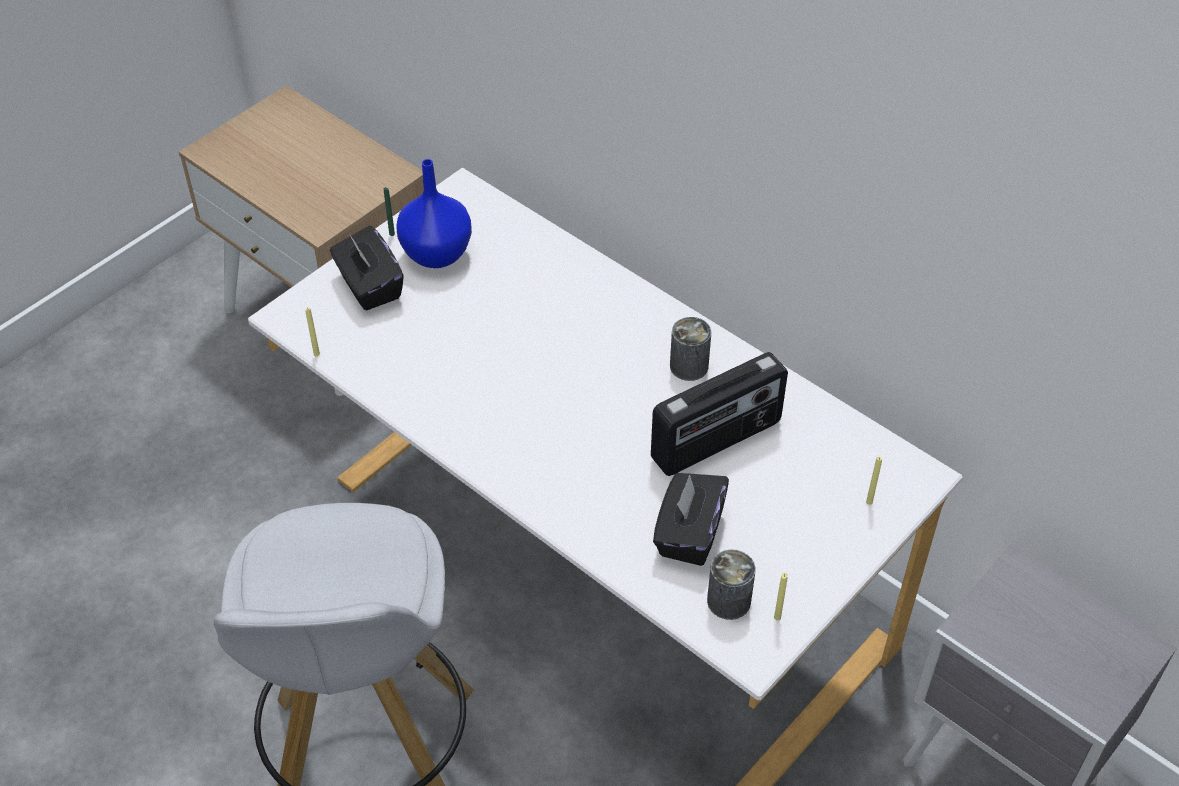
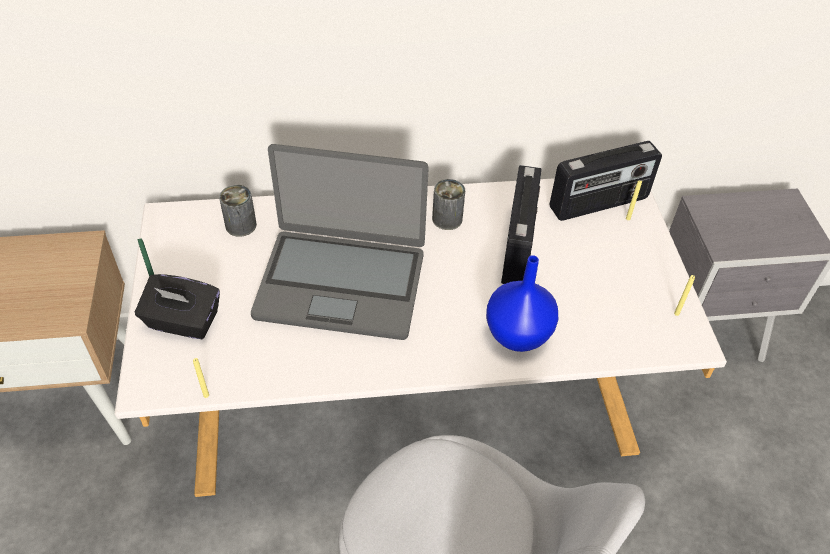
camera: 50 degrees left, 0 degrees up
blue vase [396,159,472,268] -> blue vase moved to [486,255,558,352]
black tissue box [653,473,729,566] -> none
can [707,549,756,620] -> can moved to [219,185,257,237]
none -> laptop [251,144,429,340]
none -> radio [549,141,662,221]

